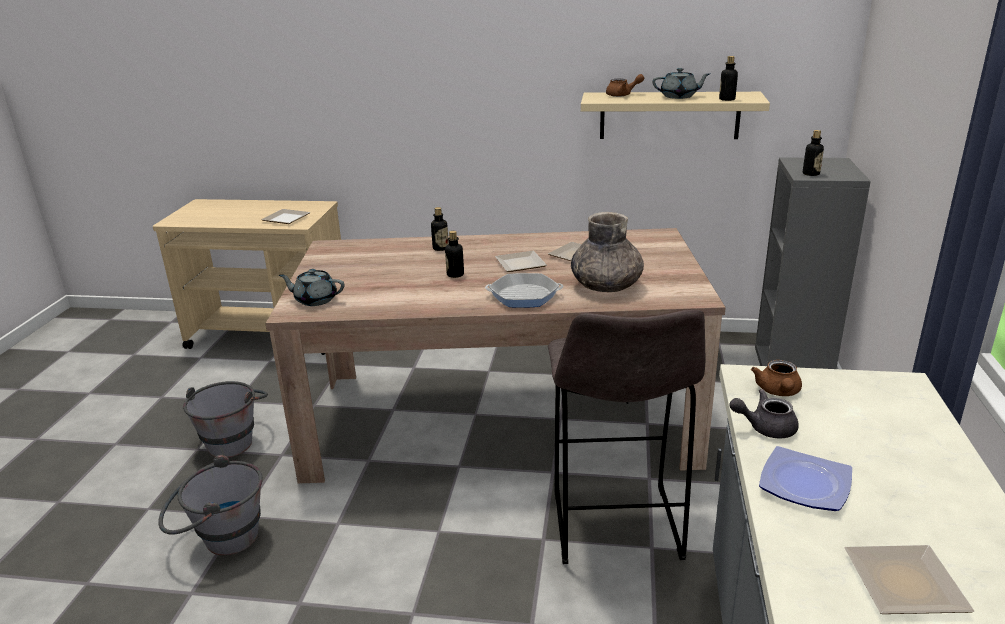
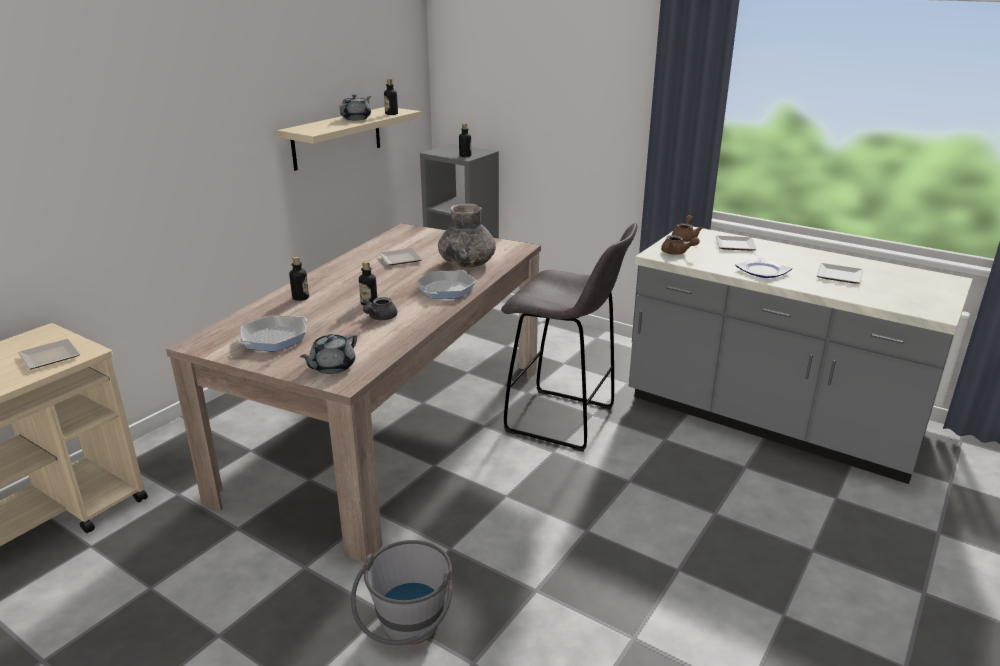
camera: 65 degrees left, 0 degrees up
grey bucket [183,381,268,458] -> none
plate [495,251,547,272] -> plate moved to [716,236,757,251]
brown teapot [606,74,645,97] -> brown teapot moved to [672,215,703,242]
grey teapot [730,389,799,438] -> grey teapot moved to [363,297,397,320]
none -> frying pan [237,315,307,352]

